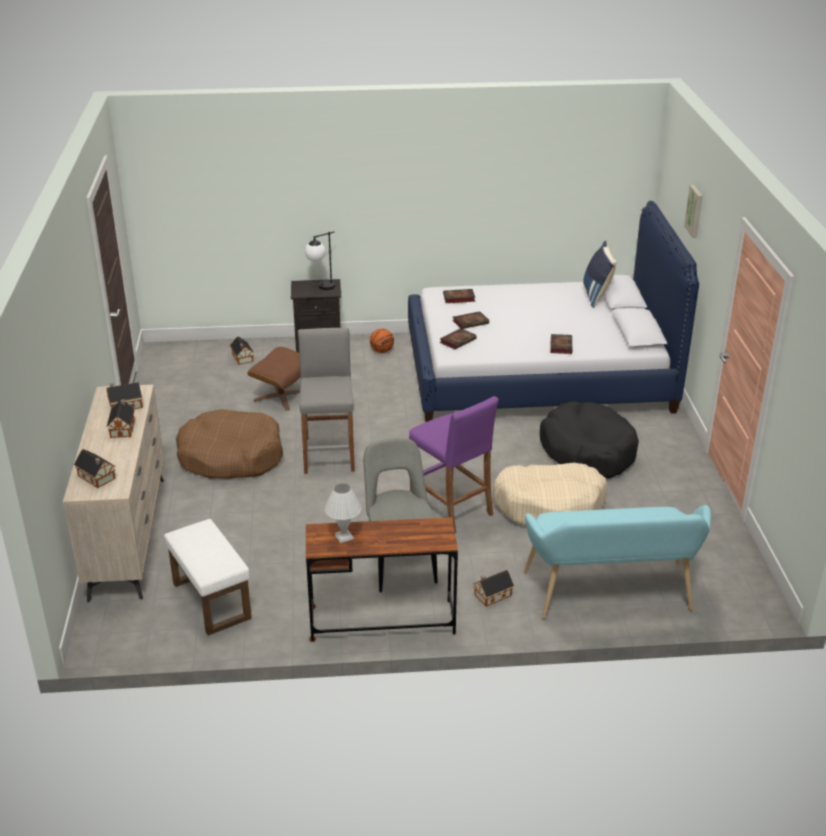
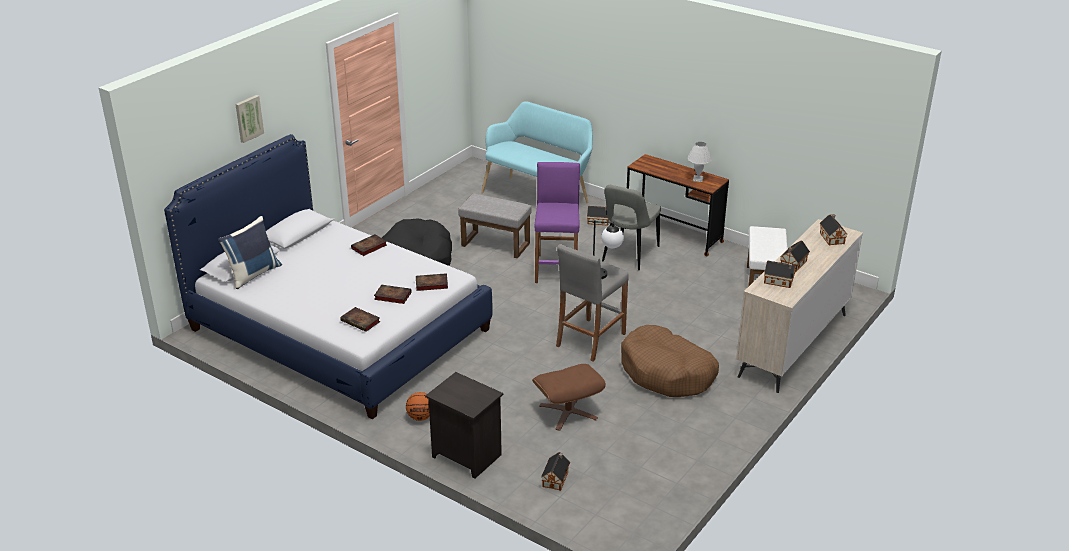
camera: 140 degrees left, 0 degrees up
table lamp [305,231,335,290] -> table lamp moved to [588,220,624,279]
beige dog bed [493,463,607,526] -> grey ottoman [458,194,532,259]

